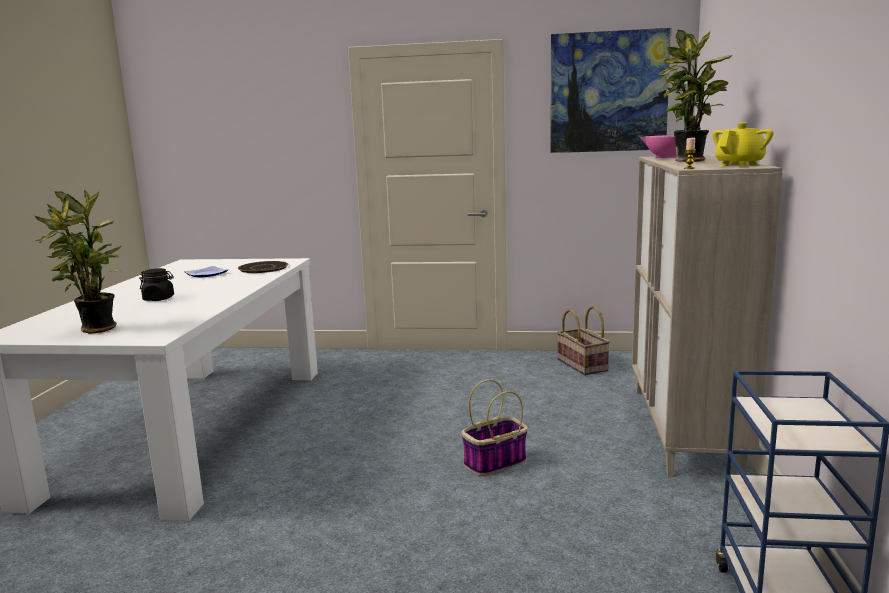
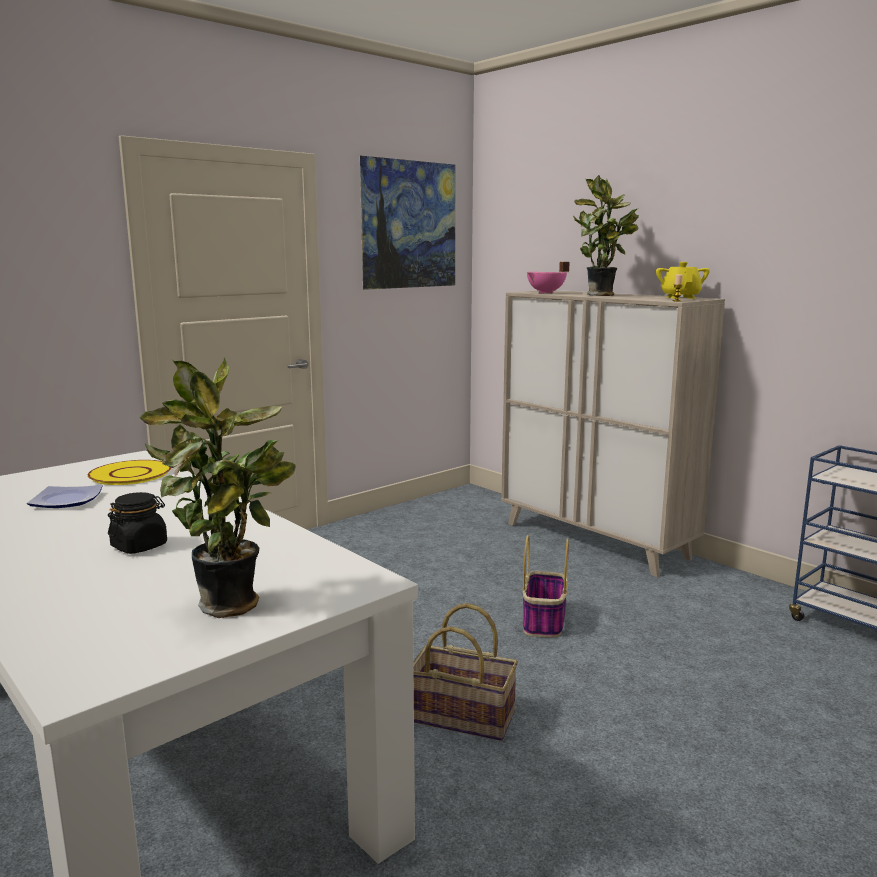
camera: 50 degrees left, 0 degrees up
black plate [238,261,288,273] -> yellow plate [88,460,172,485]
basket [557,306,610,375] -> basket moved to [413,603,518,741]

